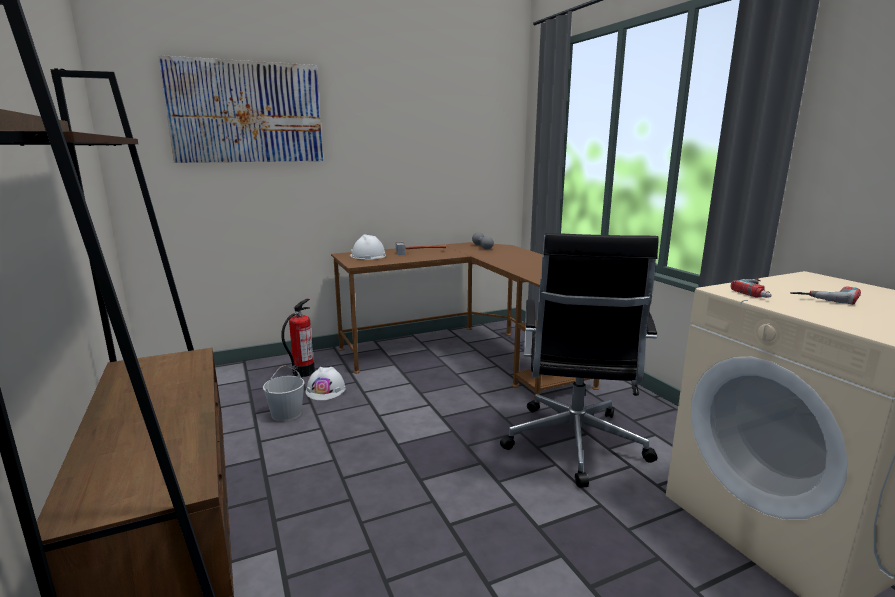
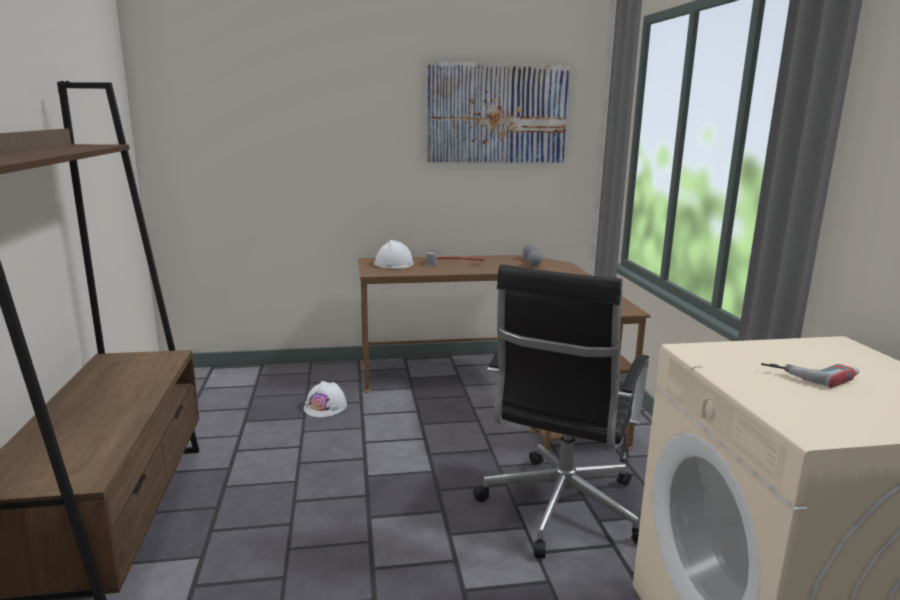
camera: 15 degrees right, 0 degrees up
picture [158,55,323,163] -> picture moved to [426,62,570,163]
white bucket [263,365,304,421] -> none
fire extinguisher [281,299,315,377] -> none
power drill [731,278,772,298] -> none

